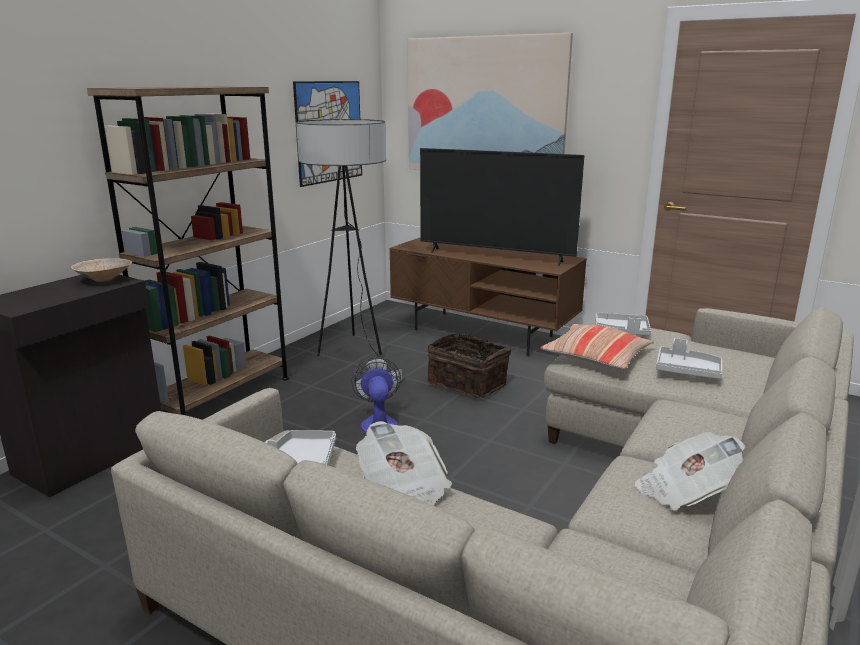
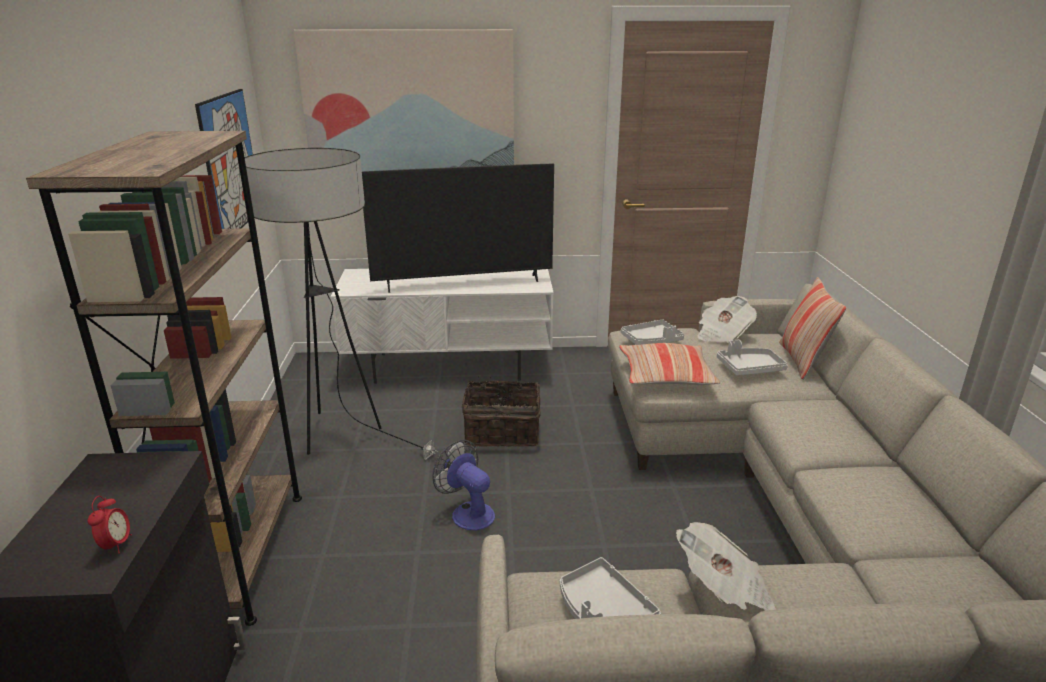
camera: 35 degrees left, 5 degrees up
beige bowl [70,258,132,282] -> none
brown tv stand [389,237,587,355] -> white tv stand [331,269,554,384]
newspaper [635,432,746,511] -> newspaper moved to [697,296,757,343]
none -> alarm clock [88,496,132,554]
none -> pillow [779,277,846,380]

